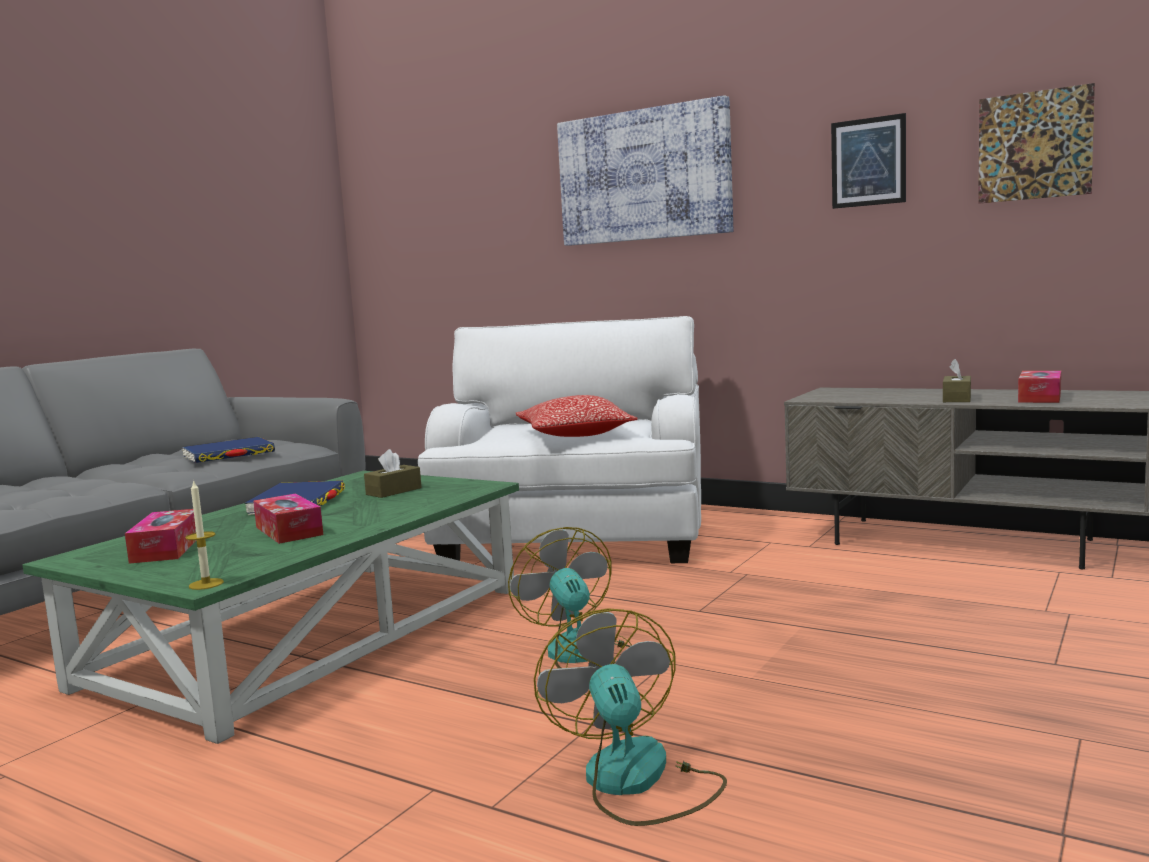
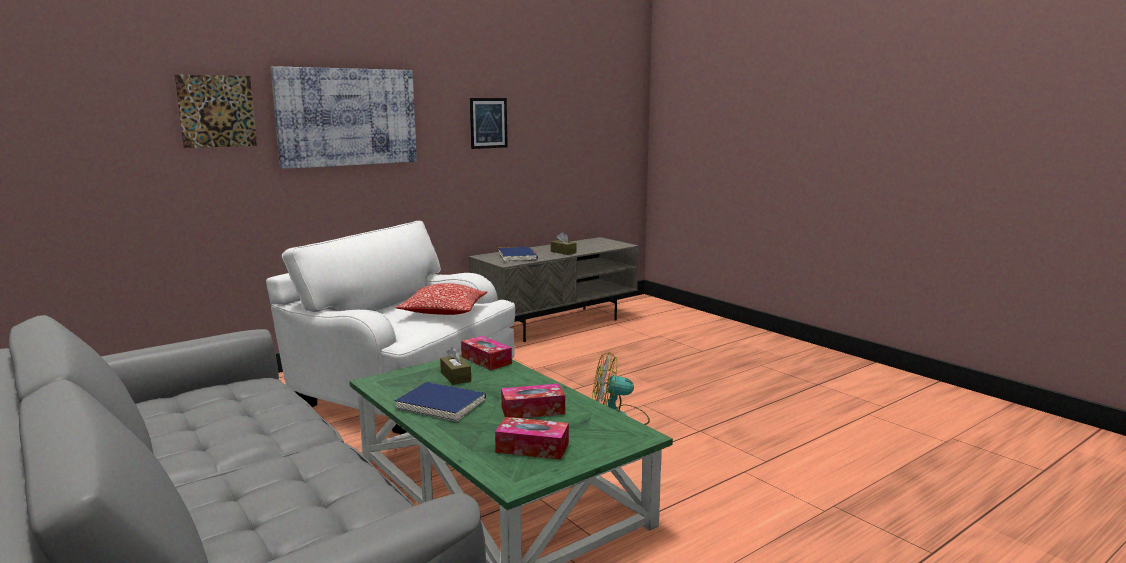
camera: 70 degrees left, 5 degrees up
blue book [182,437,275,463] -> blue book moved to [498,247,538,262]
candle [185,479,224,590] -> none
fan [534,608,727,826] -> none
picture [978,83,1095,204] -> picture moved to [175,75,257,148]
tissue box [1018,371,1061,403] -> tissue box moved to [461,336,512,370]

